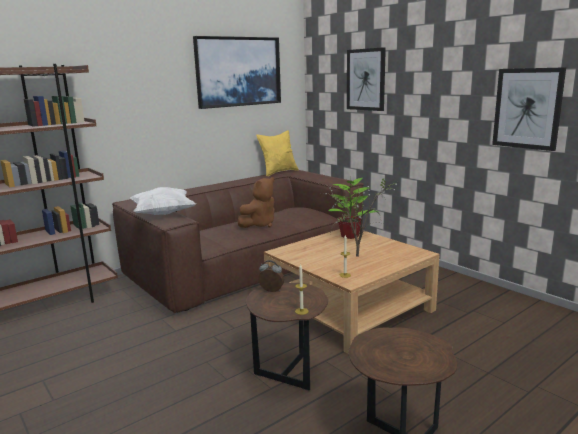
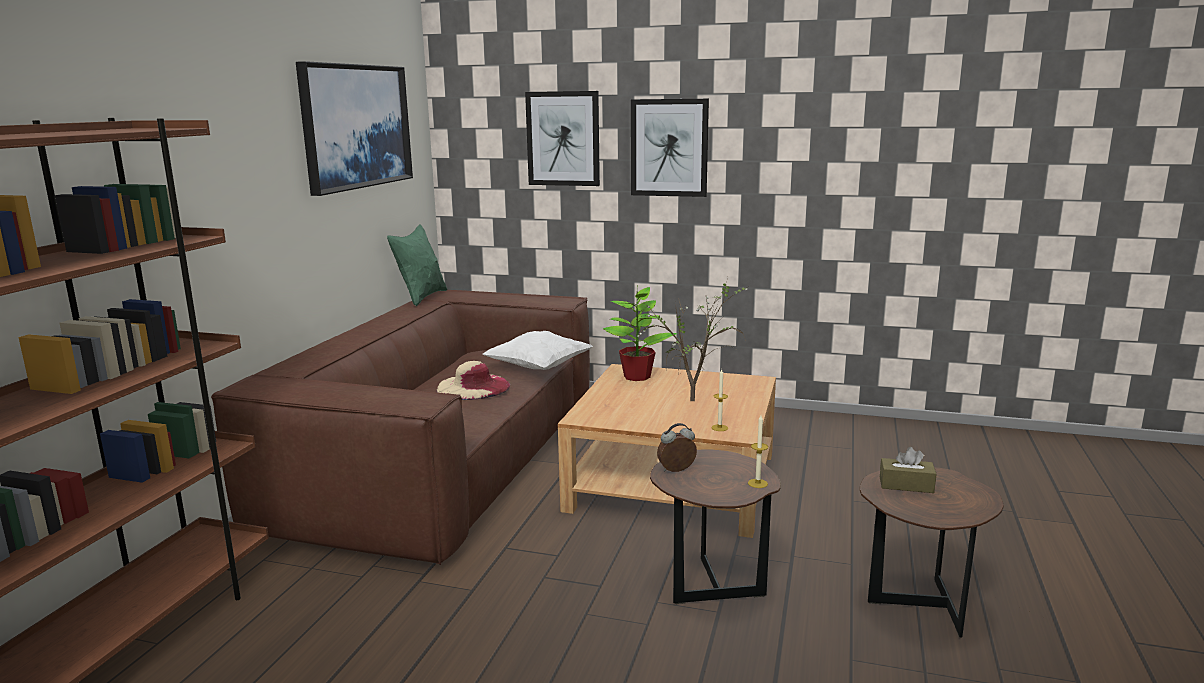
camera: 35 degrees left, 0 degrees up
white pillow [130,187,196,215] -> white pillow moved to [483,331,593,370]
brown plush toy [238,177,275,228] -> beige hat [437,361,510,400]
yellow pillow [256,130,299,176] -> green pillow [387,224,447,307]
picture [492,67,566,151] -> picture moved to [631,99,709,197]
none -> brown tissue box [880,447,936,493]

